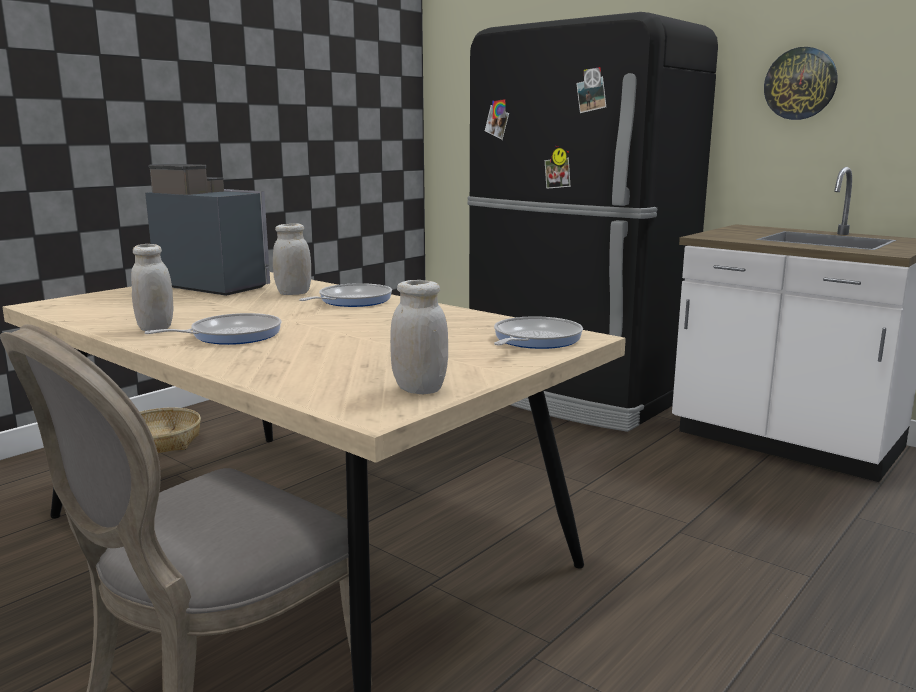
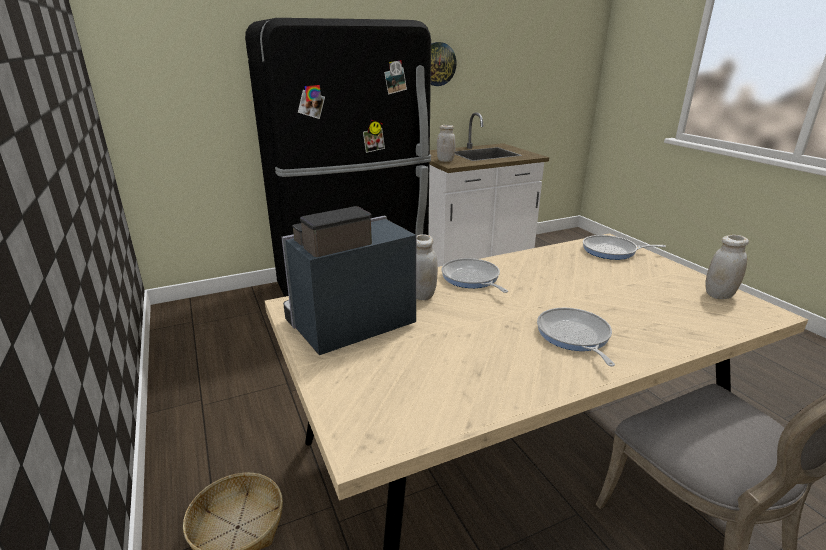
camera: 65 degrees left, 10 degrees up
white jar [131,244,173,331] -> white jar moved to [437,125,455,162]
frying pan [494,316,583,349] -> frying pan turned 45 degrees counterclockwise [583,235,666,260]

